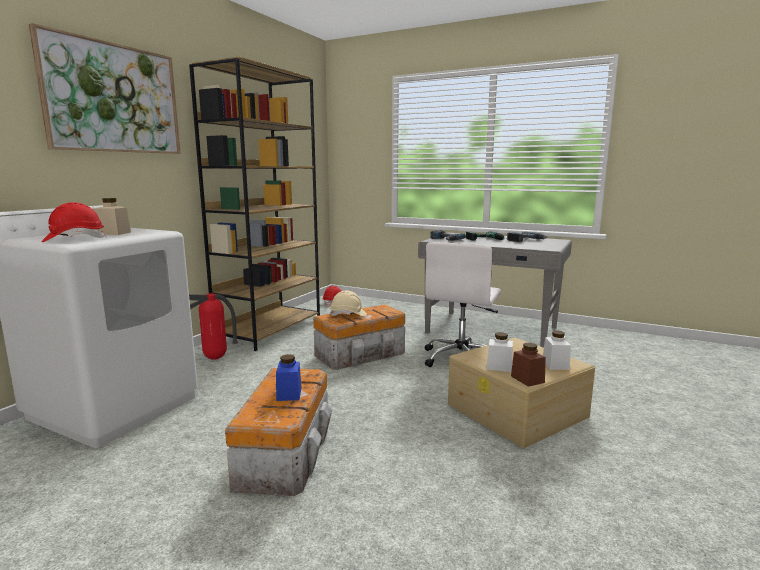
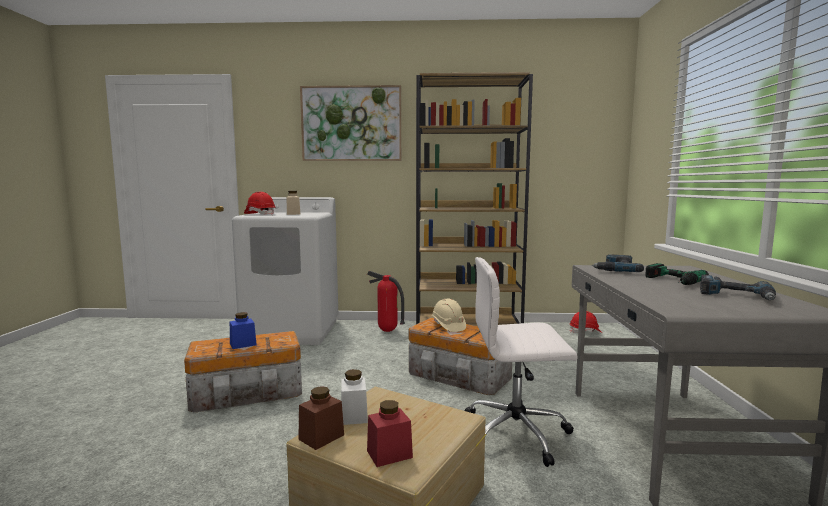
camera: 65 degrees right, 5 degrees down
white jar [543,330,571,370] -> red jar [367,400,413,467]

